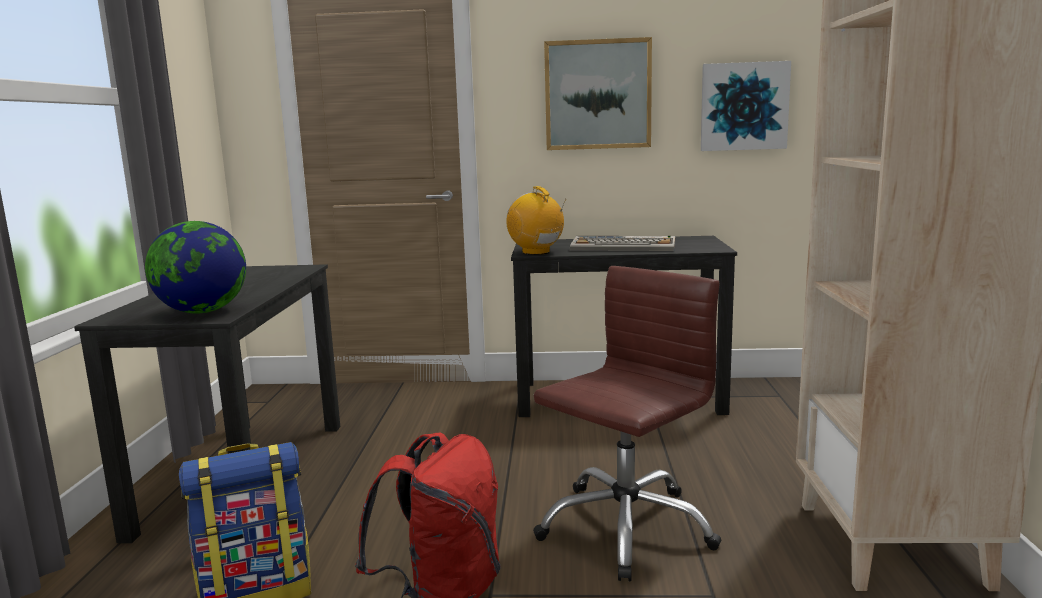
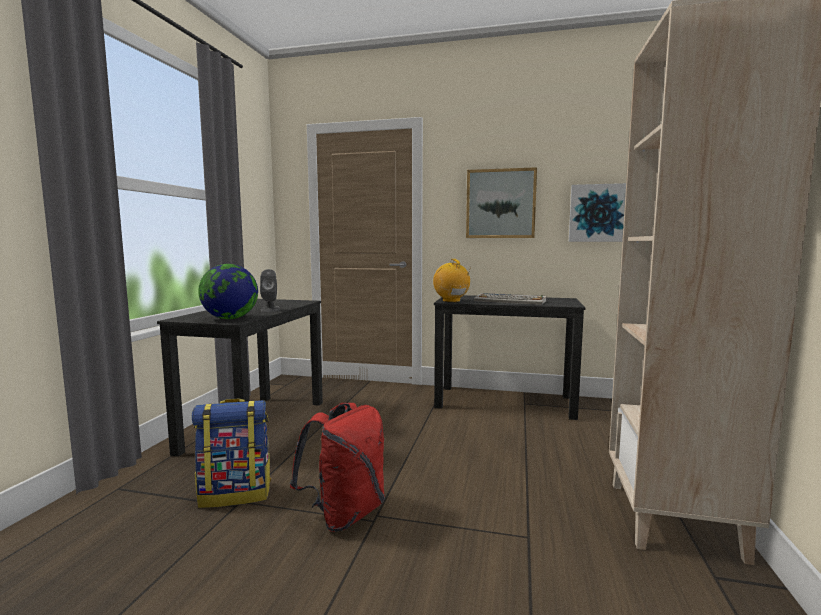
camera: 10 degrees right, 5 degrees down
brown office chair [533,266,721,582] -> none
none -> grey speaker [260,269,280,312]

